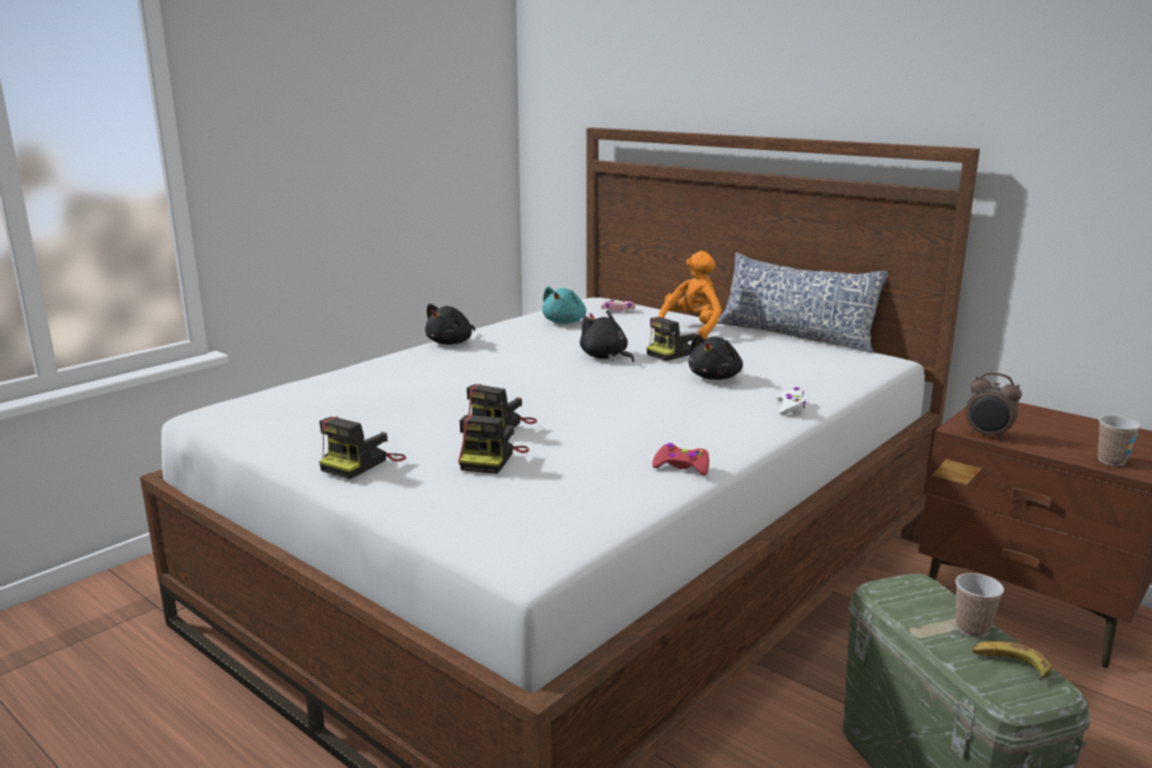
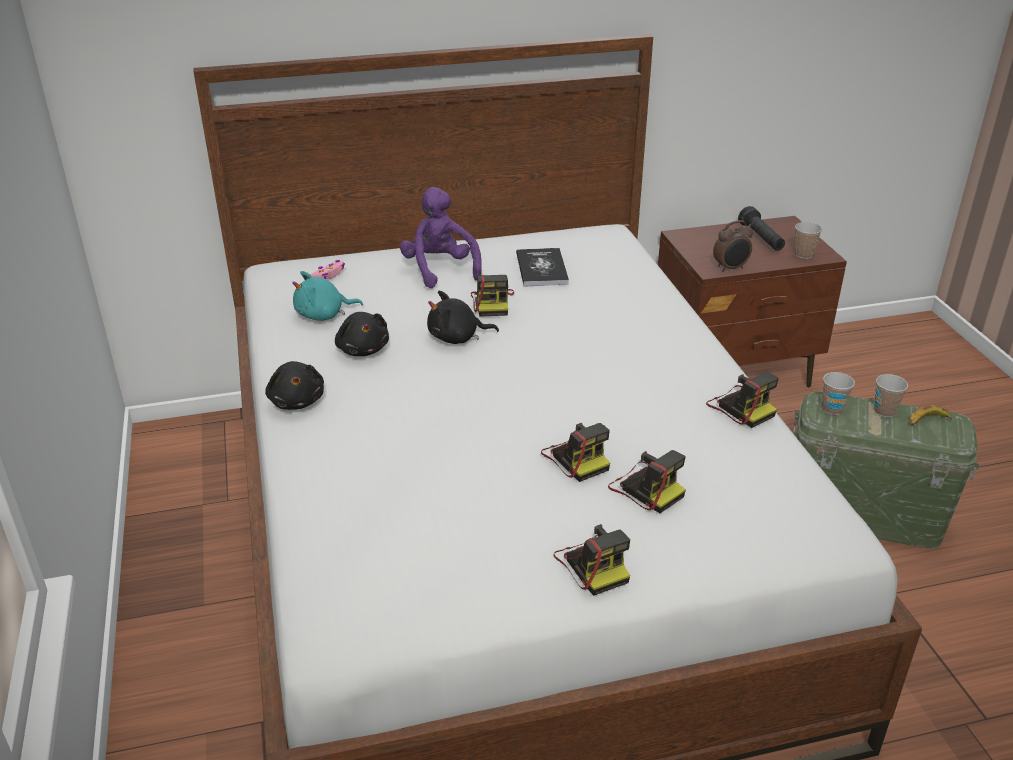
camera: 55 degrees left, 15 degrees up
turquoise plush toy [542,286,586,324] -> turquoise plush toy turned 105 degrees clockwise [292,271,363,321]
red game controller [652,443,709,475] -> camera [706,372,779,428]
orange plush toy [654,251,722,339] -> purple plush toy [400,187,482,288]
black plush toy [688,334,743,380] -> black plush toy moved to [335,312,389,356]
pillow [717,252,888,352] -> none
white game controller [776,387,806,415] -> none
none -> book [516,248,569,287]
none -> black flashlight [738,206,785,251]
none -> cup [822,372,855,415]

